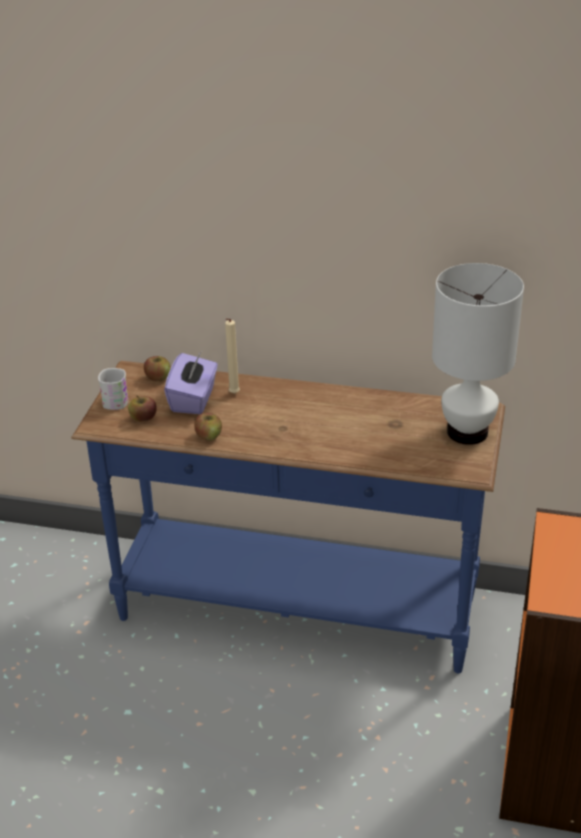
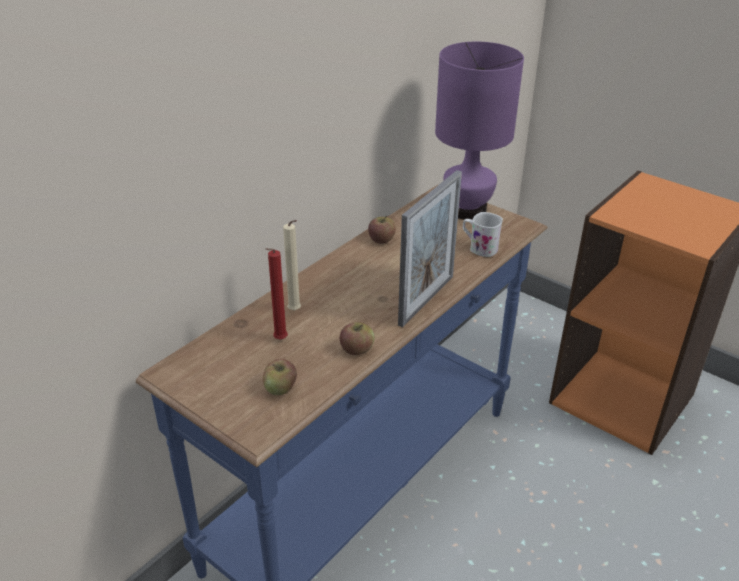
camera: 65 degrees left, 0 degrees up
white mug [98,368,128,410] -> white mug moved to [463,212,503,257]
apple [144,356,170,381] -> apple moved to [368,216,396,244]
purple tissue box [164,352,218,414] -> red candle [265,248,288,340]
white table lamp [432,263,524,445] -> purple table lamp [435,42,524,220]
none -> picture frame [398,170,462,327]

